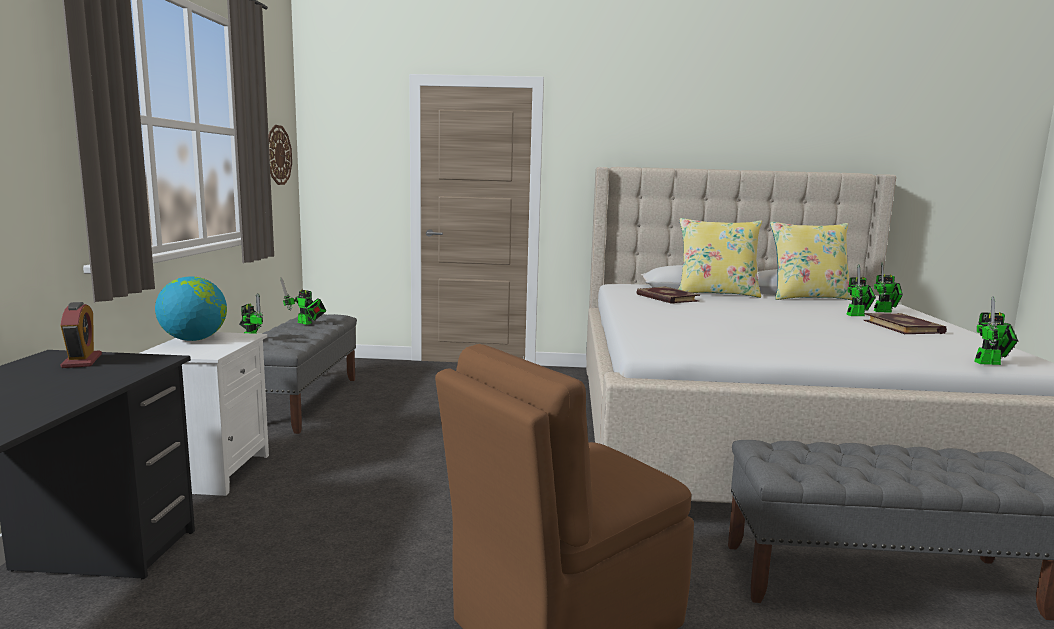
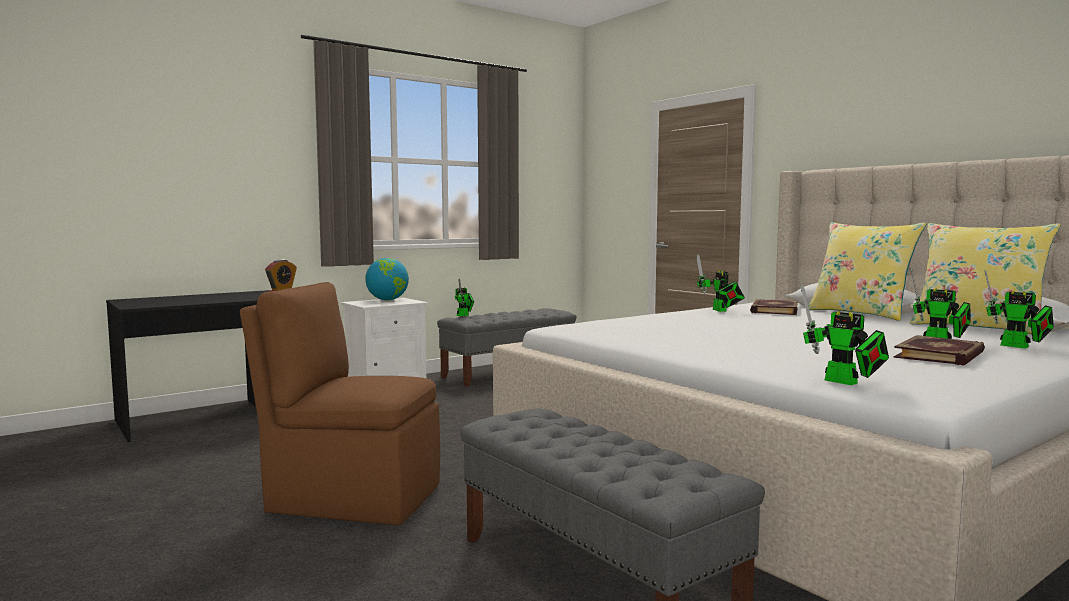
camera: 50 degrees right, 5 degrees down
wall clock [269,125,292,185] -> none
toy robot [280,278,326,325] -> toy robot moved to [697,255,745,312]

